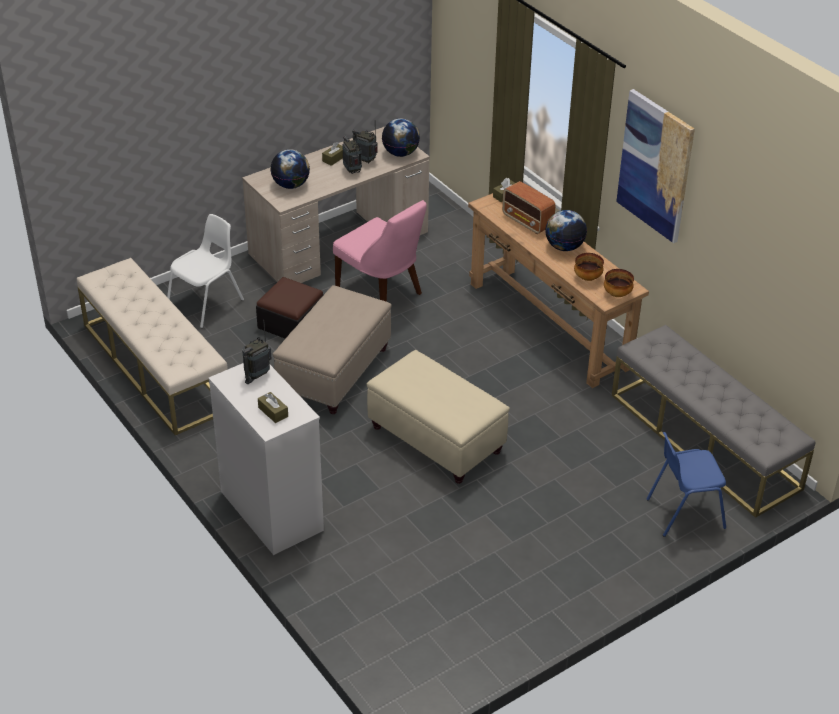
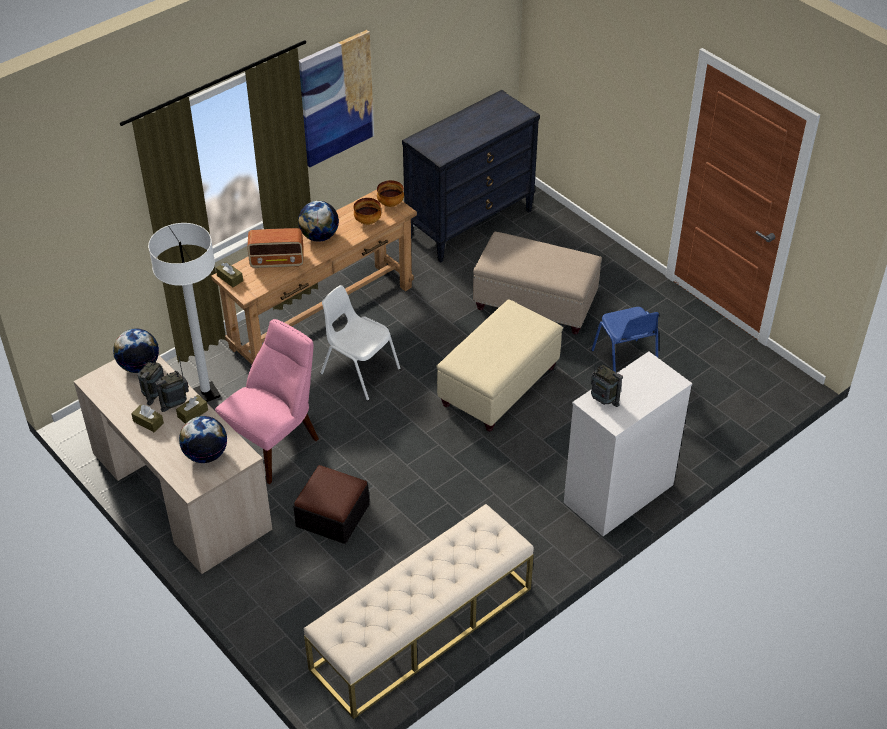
camera: 95 degrees left, 5 degrees up
white chair [167,214,244,328] -> white chair moved to [320,285,401,401]
brown tissue box [258,392,288,423] -> brown tissue box moved to [176,395,208,424]
beige ottoman [273,286,392,414] -> beige ottoman moved to [473,232,602,334]
radio [502,181,555,234] -> radio turned 45 degrees clockwise [247,228,304,268]
grey bench [612,325,815,518] -> black dresser [402,90,540,263]
blue chair [646,432,726,537] -> blue chair moved to [591,307,659,372]
none -> white floor lamp [148,223,221,402]

